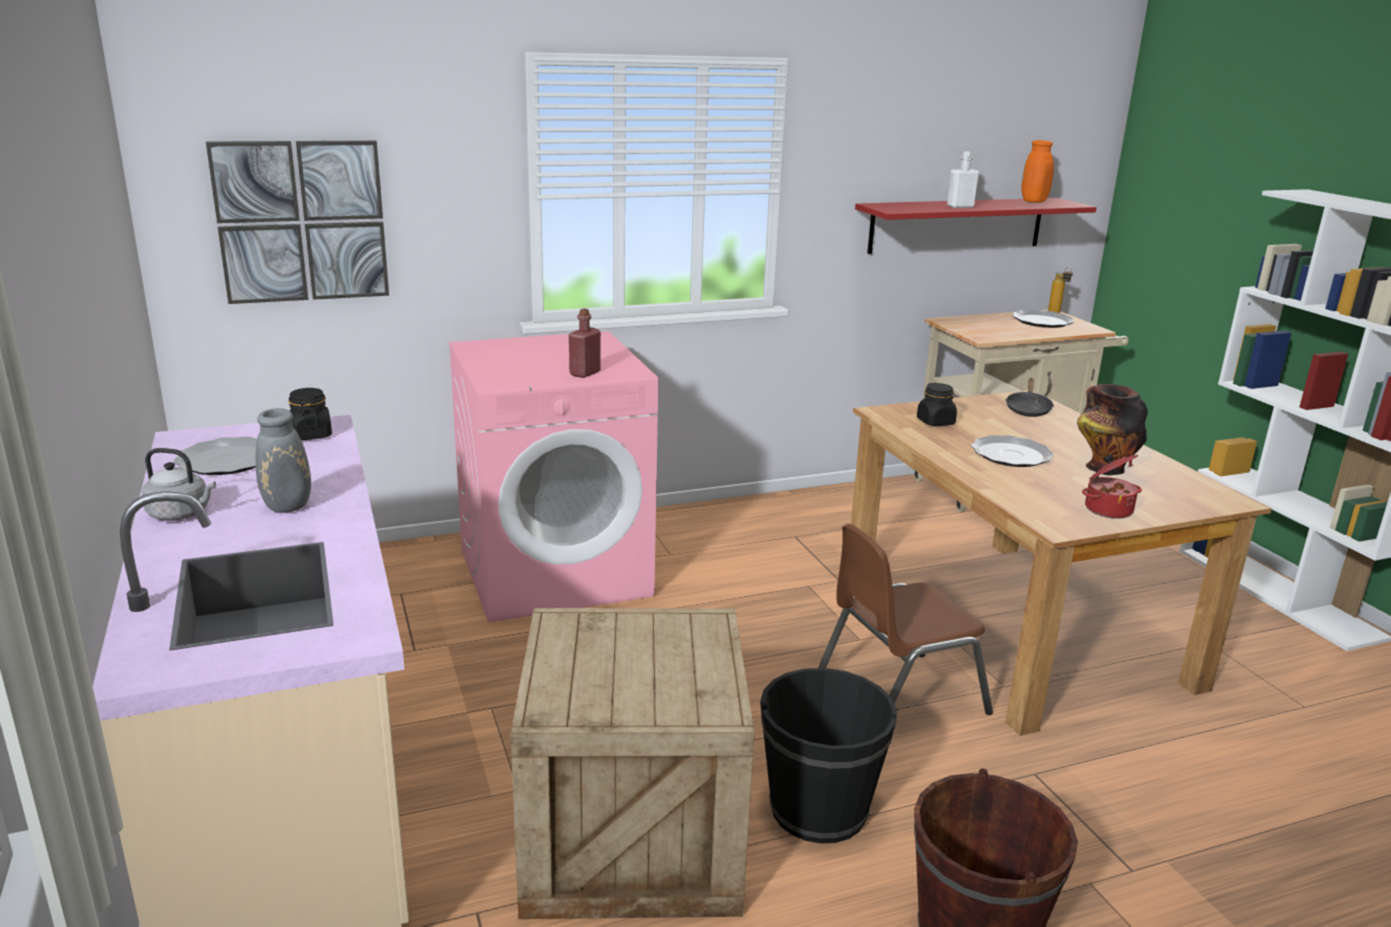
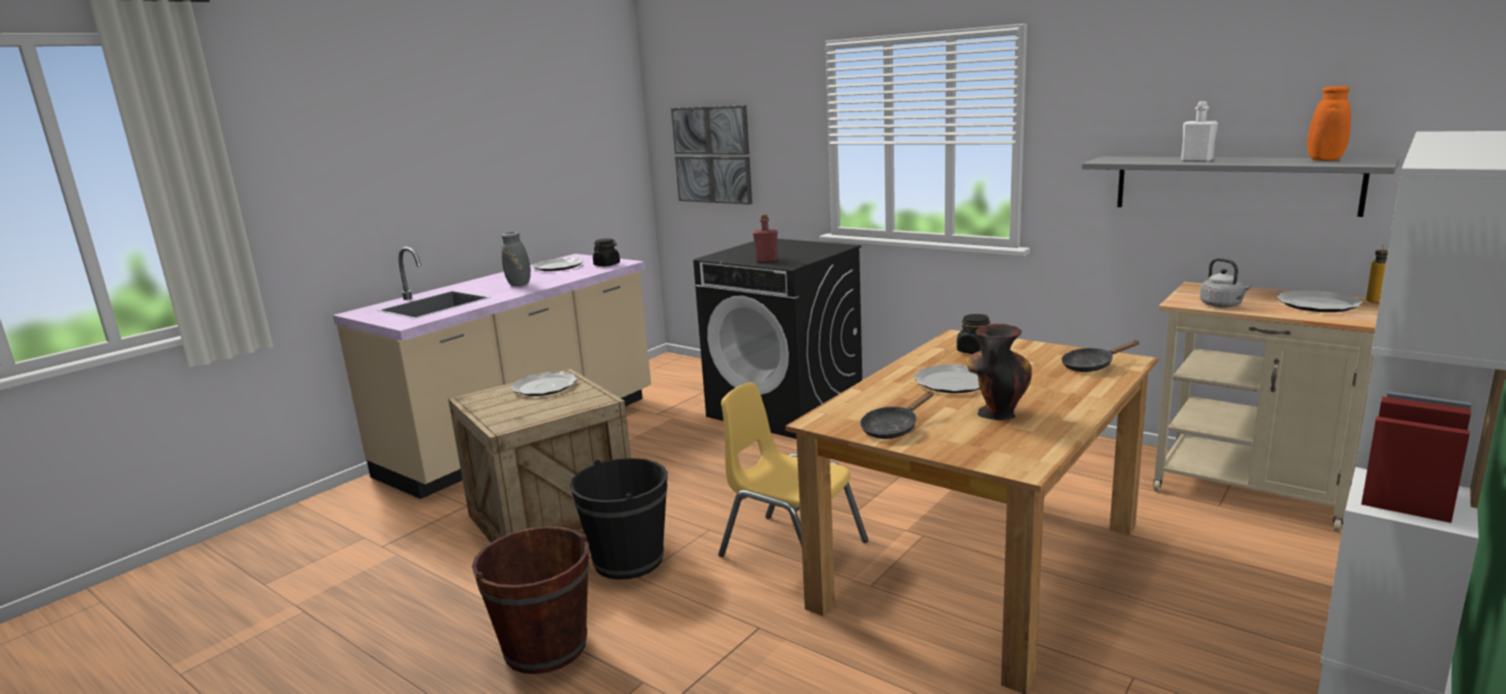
camera: 60 degrees right, 5 degrees down
grey kettle [142,448,216,521] -> grey kettle moved to [1200,258,1251,308]
pink washing machine [449,331,658,622] -> black washing machine [693,239,862,439]
brown chair [818,524,993,715] -> yellow chair [718,383,868,557]
red shelf [855,198,1097,254] -> grey shelf [1082,156,1399,217]
cooking pot [1082,454,1142,519] -> black frying pan [860,391,934,439]
none -> plate [511,372,577,396]

